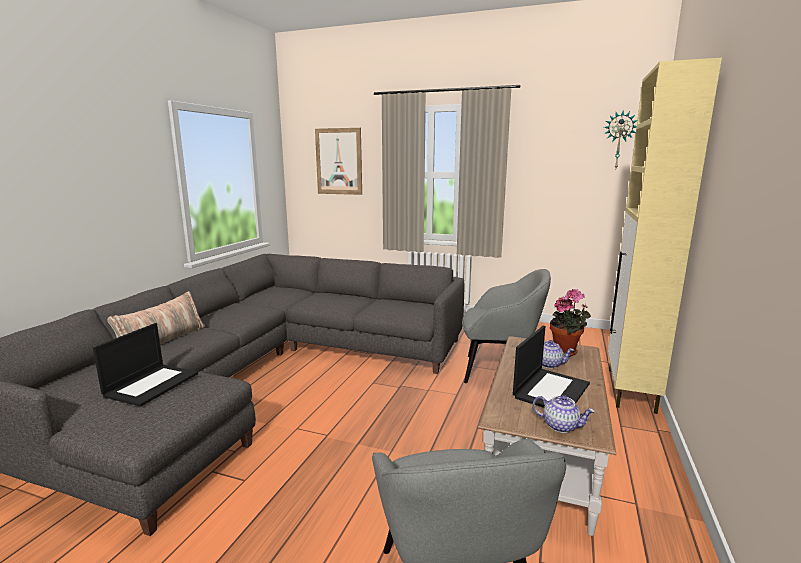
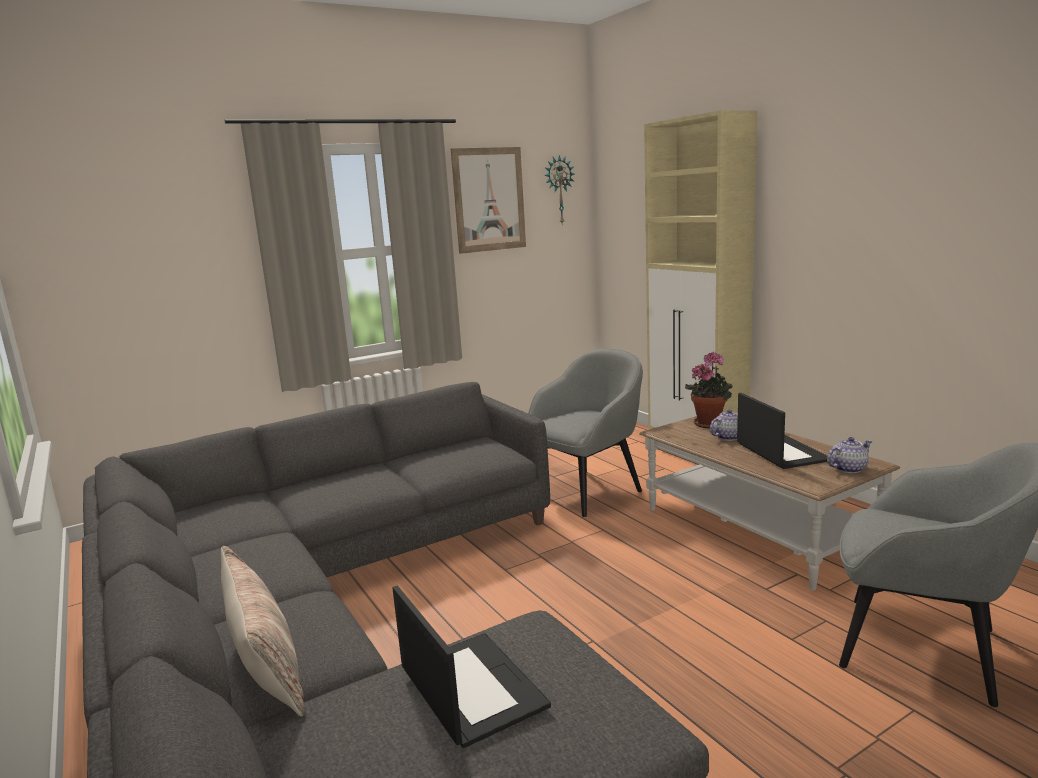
camera: 50 degrees left, 0 degrees up
picture [315,128,362,195] -> picture moved to [451,147,526,254]

